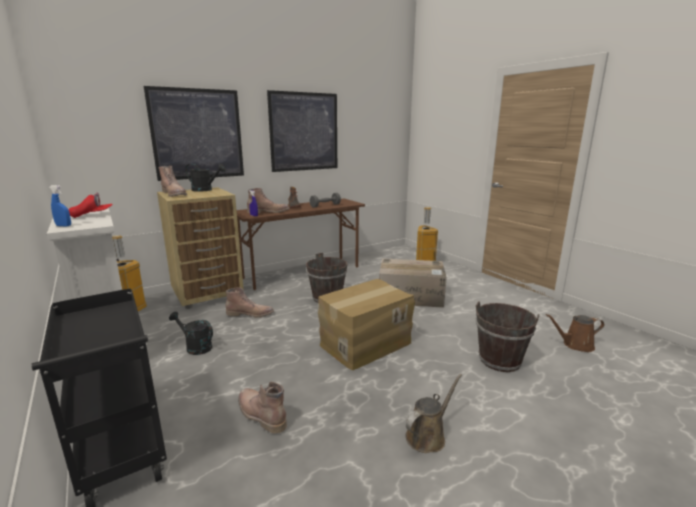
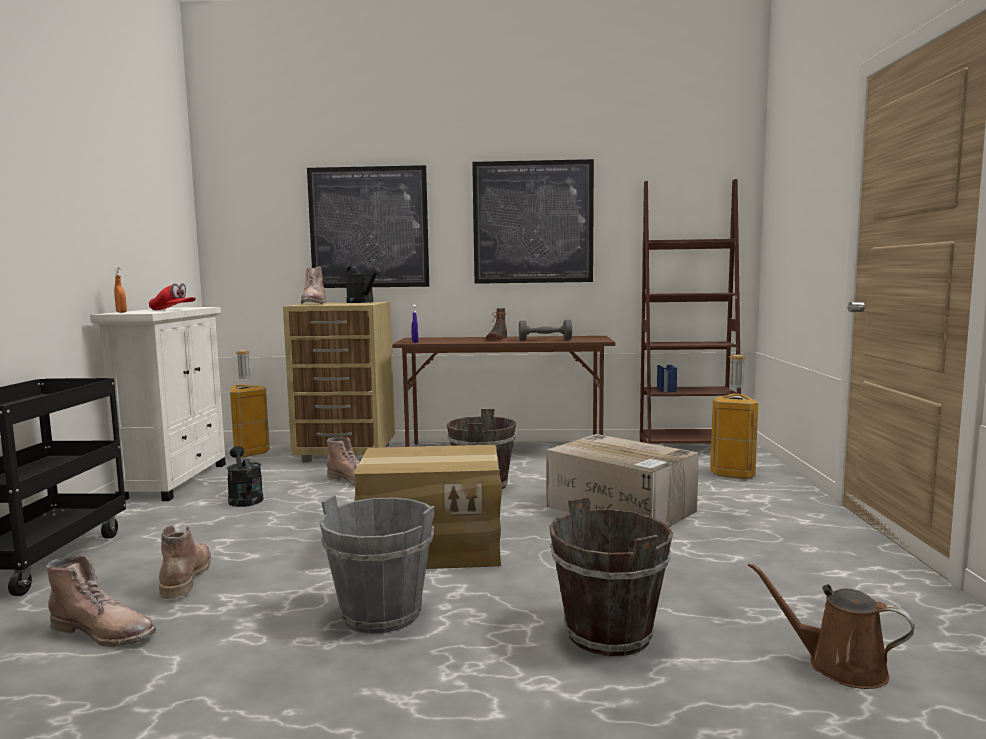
camera: 35 degrees right, 10 degrees down
blue spray bottle [49,185,71,227] -> orange spray bottle [114,266,127,313]
brown boot [247,188,289,213] -> brown boot moved to [46,556,156,647]
brown watering can [405,374,462,453] -> none
none -> grey bucket [319,495,435,634]
none -> brown bookcase [640,179,741,444]

